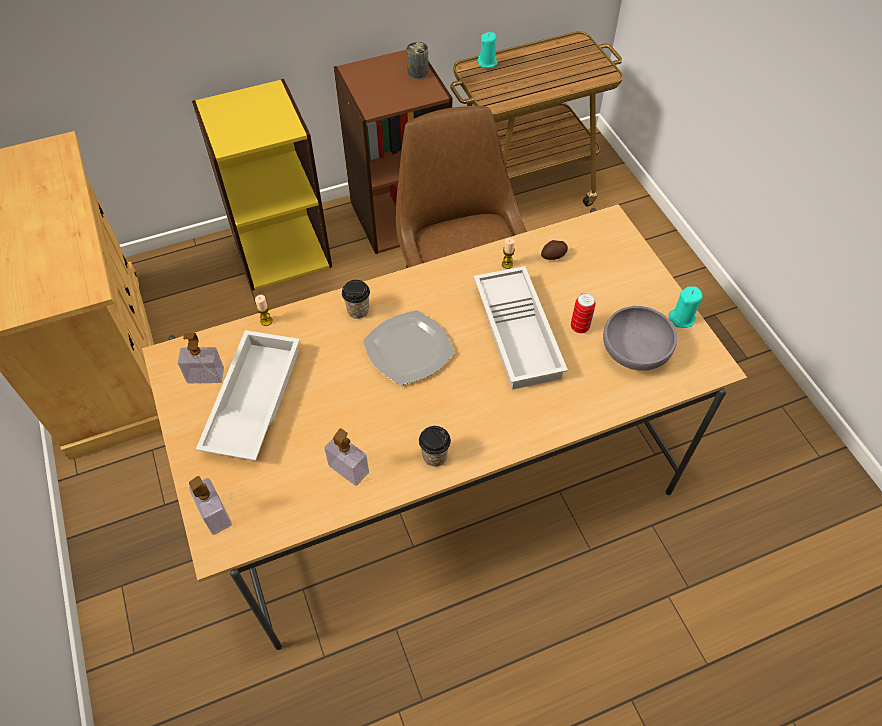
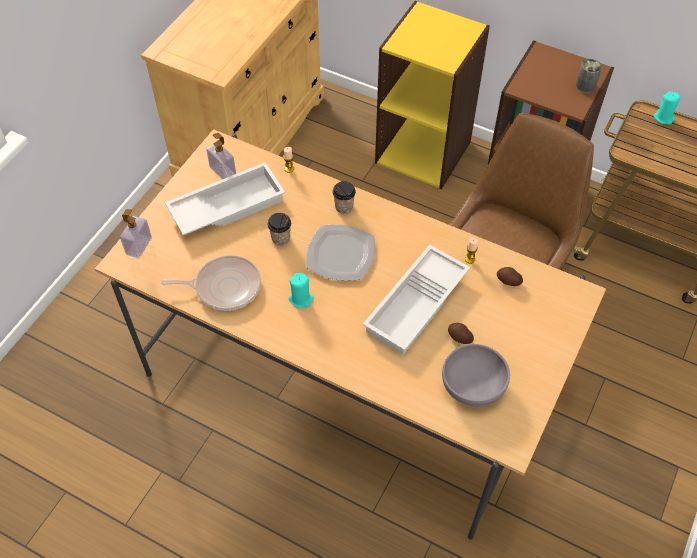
camera: 50 degrees right, 0 degrees up
soap dispenser [324,428,369,486] -> frying pan [161,255,261,311]
cup [419,426,451,467] -> cup moved to [267,213,291,246]
can [571,293,596,333] -> potato [448,323,474,344]
turquoise candle [669,286,702,328] -> turquoise candle moved to [289,273,314,308]

